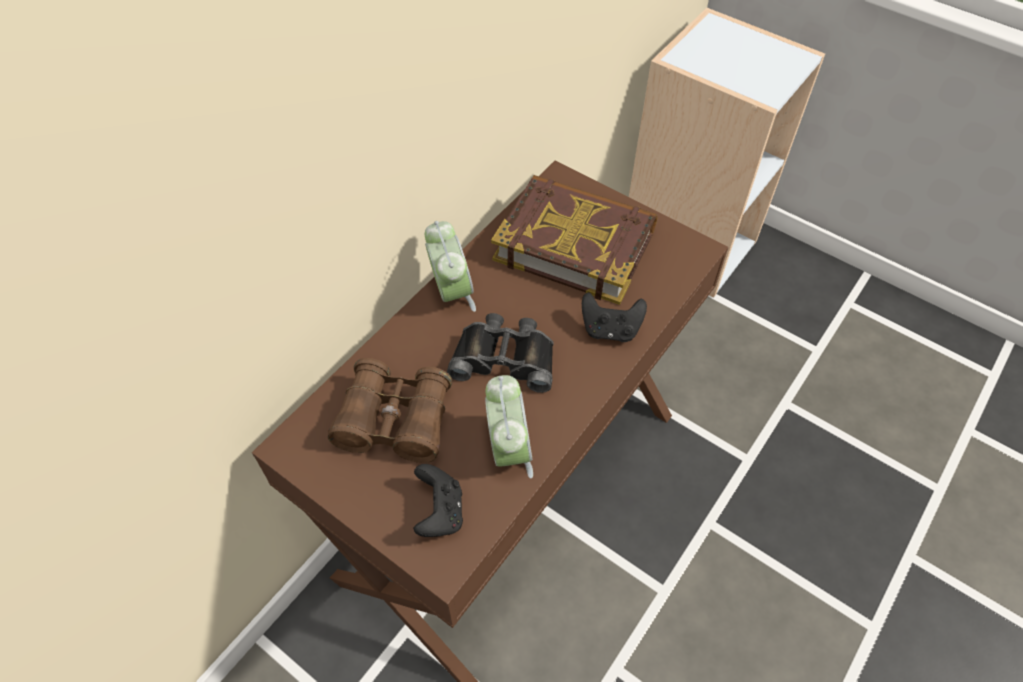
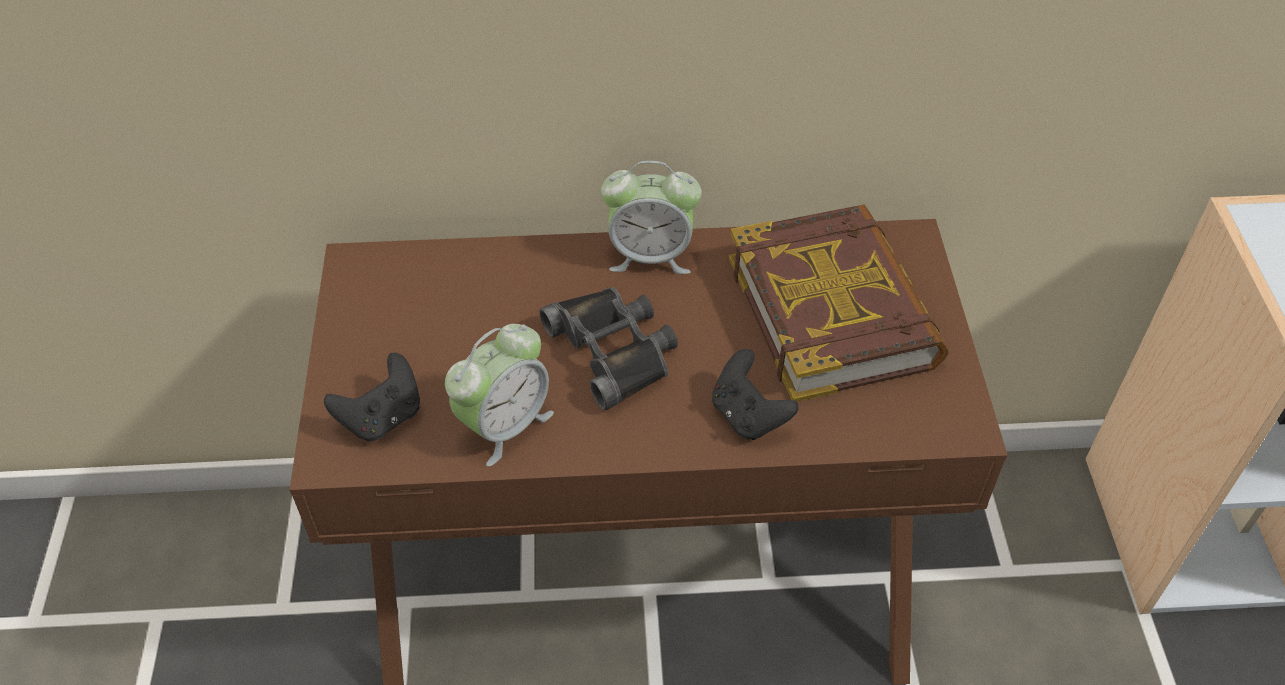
camera: 50 degrees right, 5 degrees down
brown binoculars [328,358,452,463] -> none
alarm clock [425,221,476,312] -> alarm clock turned 60 degrees clockwise [601,161,702,274]

